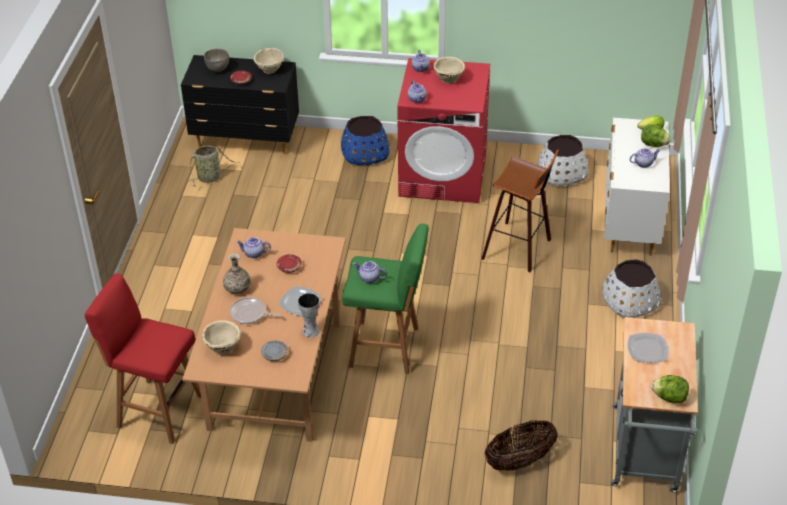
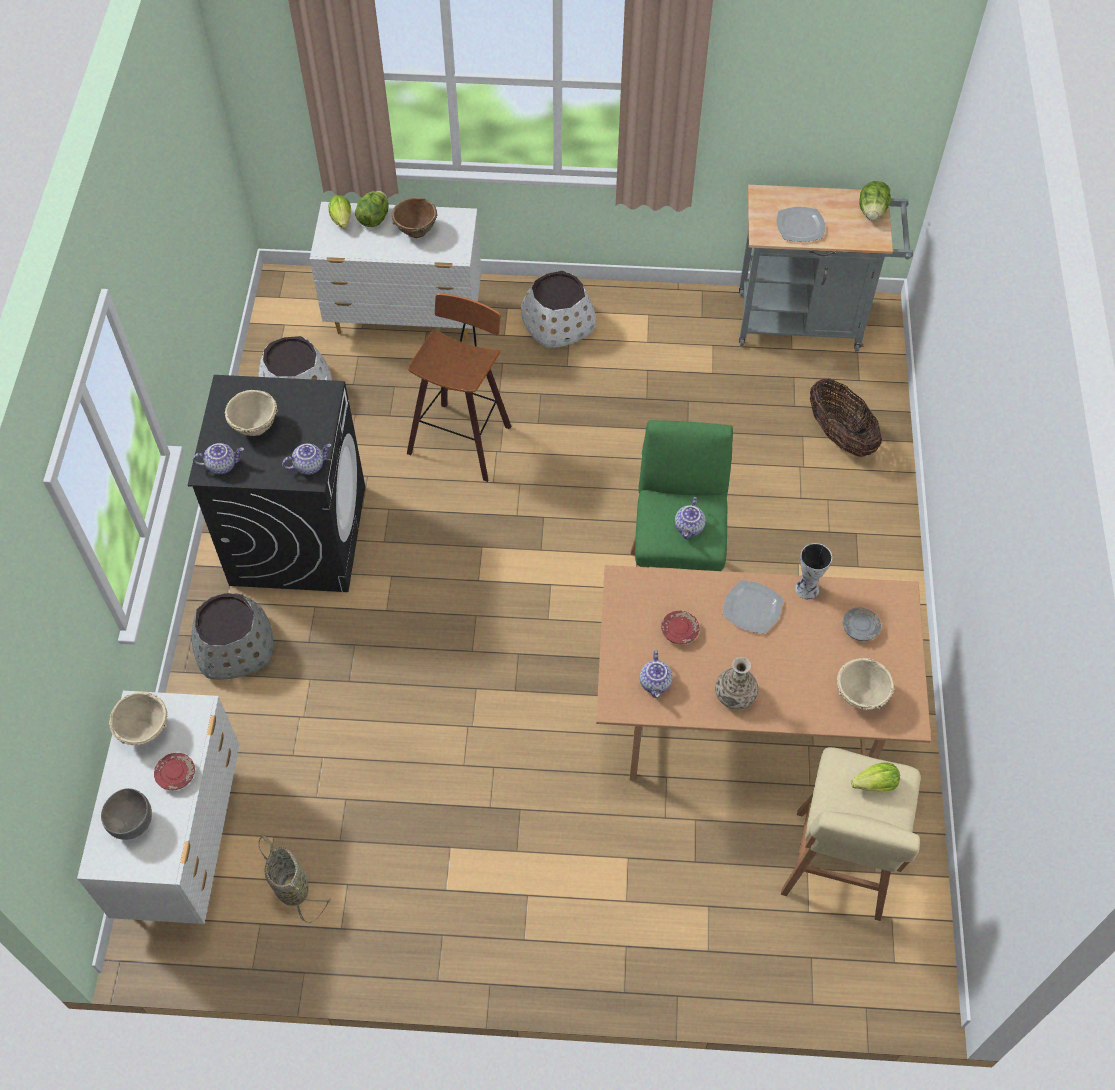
camera: 95 degrees left, 15 degrees up
red stool [84,273,201,444] -> beige stool [781,747,921,921]
black dresser [181,55,299,154] -> white dresser [77,691,240,924]
frying pan [230,297,282,324] -> none
blue planter [341,116,390,165] -> grey planter [192,593,273,680]
red washing machine [397,58,490,203] -> black washing machine [188,375,365,592]
teapot [630,148,660,168] -> brown bowl [392,197,437,238]
none -> lettuce [851,762,900,792]

